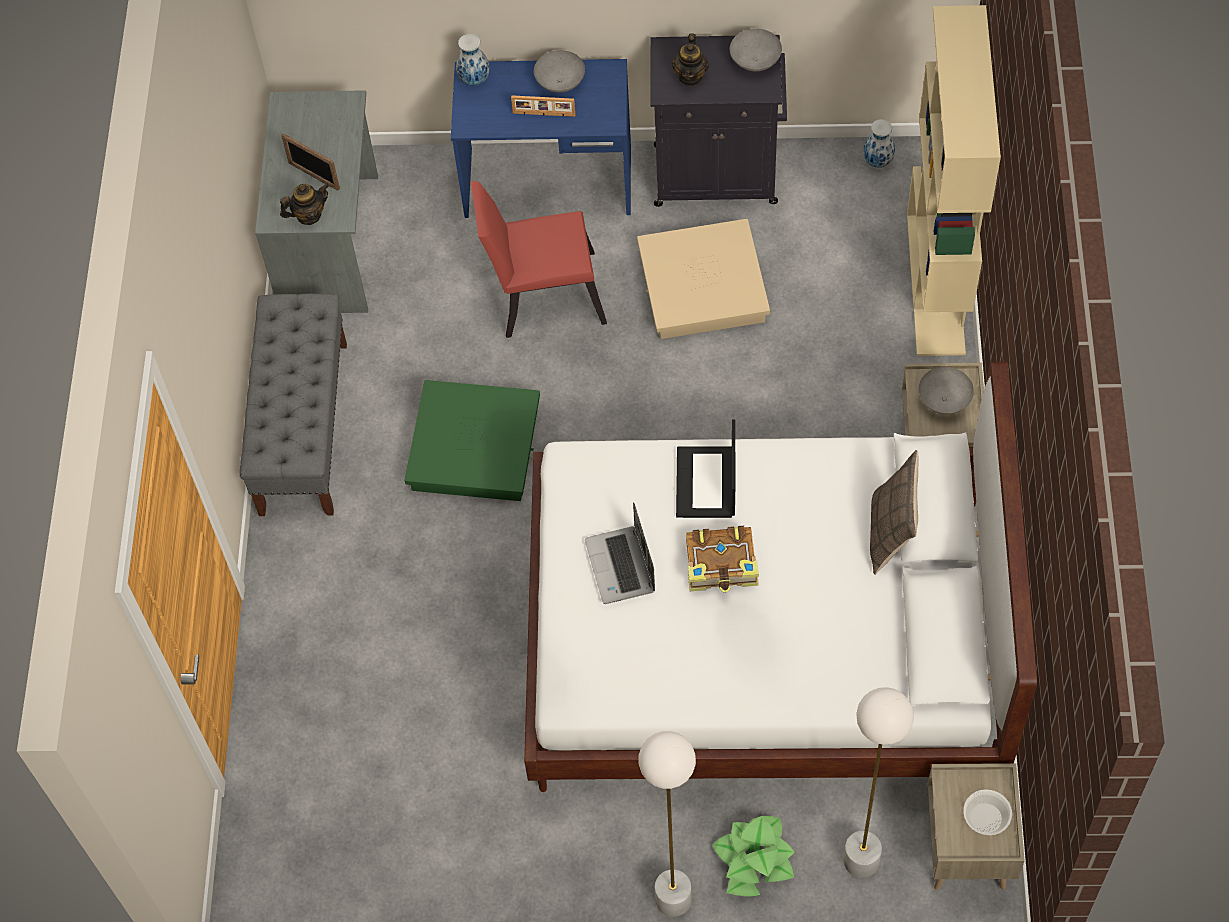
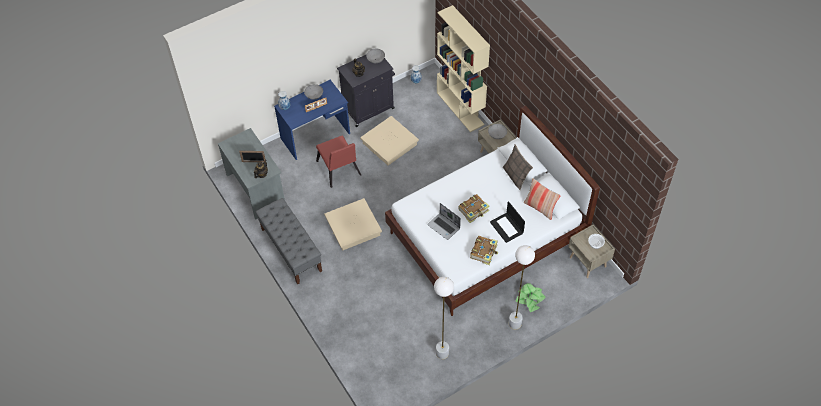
camera: 35 degrees left, 5 degrees down
green storage box [404,380,540,501] -> beige storage box [324,198,382,250]
red chair [471,181,607,338] -> red chair turned 75 degrees counterclockwise [316,135,361,188]
laptop [676,419,735,518] -> laptop moved to [490,201,525,243]
white floor lamp [843,687,914,878] -> white floor lamp moved to [434,277,454,359]
none -> book [470,236,498,265]
none -> pillow [524,178,561,220]

